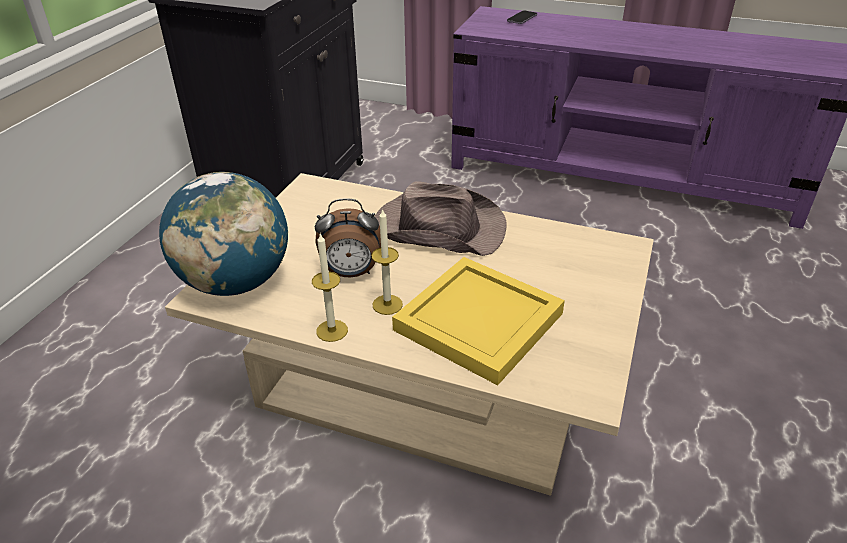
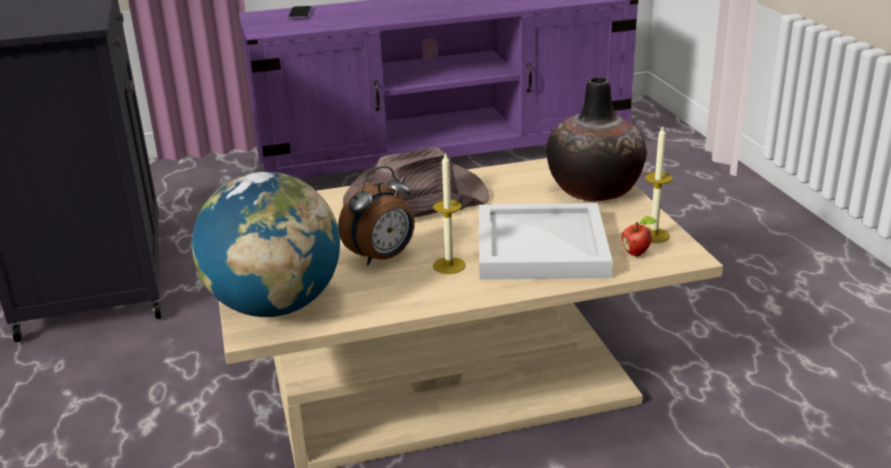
camera: 35 degrees left, 10 degrees down
candle [312,233,348,342] -> candle moved to [645,125,673,243]
yellow tray [392,257,565,385] -> white tray [479,203,613,280]
none -> vase [547,77,647,202]
none -> apple [621,216,657,256]

